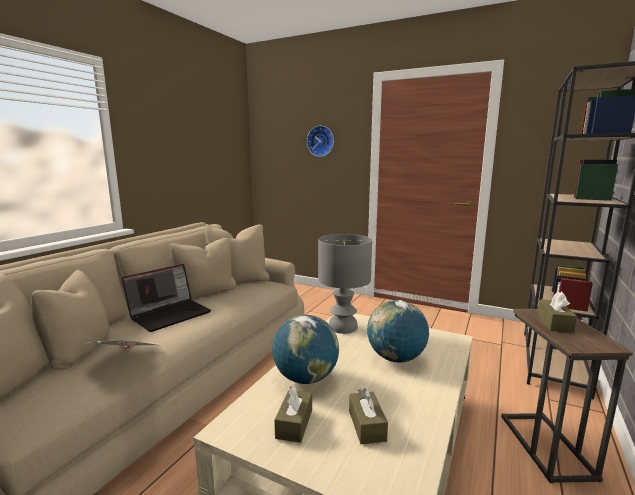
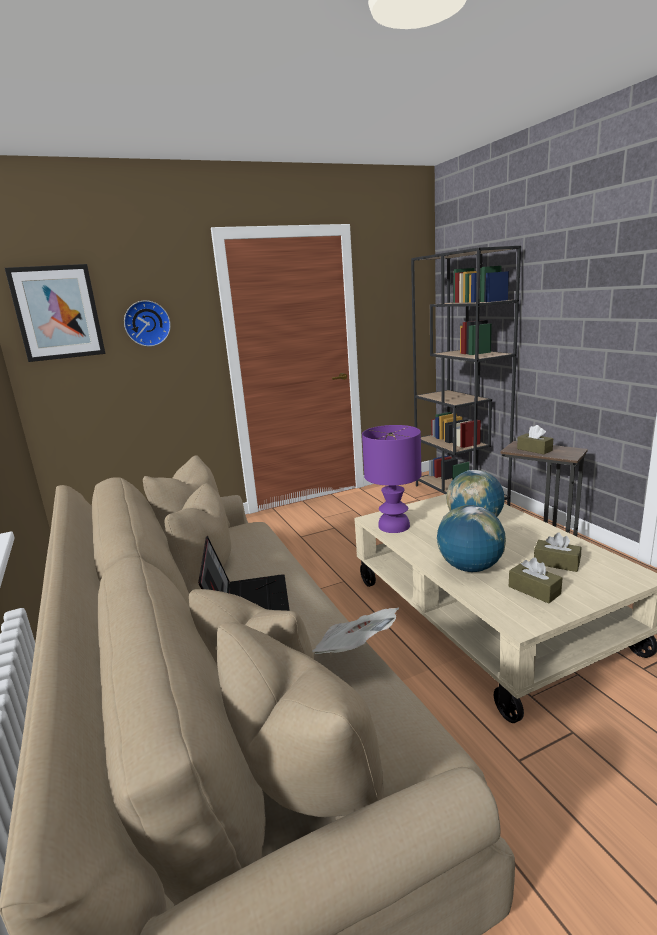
camera: 50 degrees left, 5 degrees up
grey table lamp [318,234,372,334] -> purple table lamp [362,425,421,533]
none -> picture [5,264,106,362]

